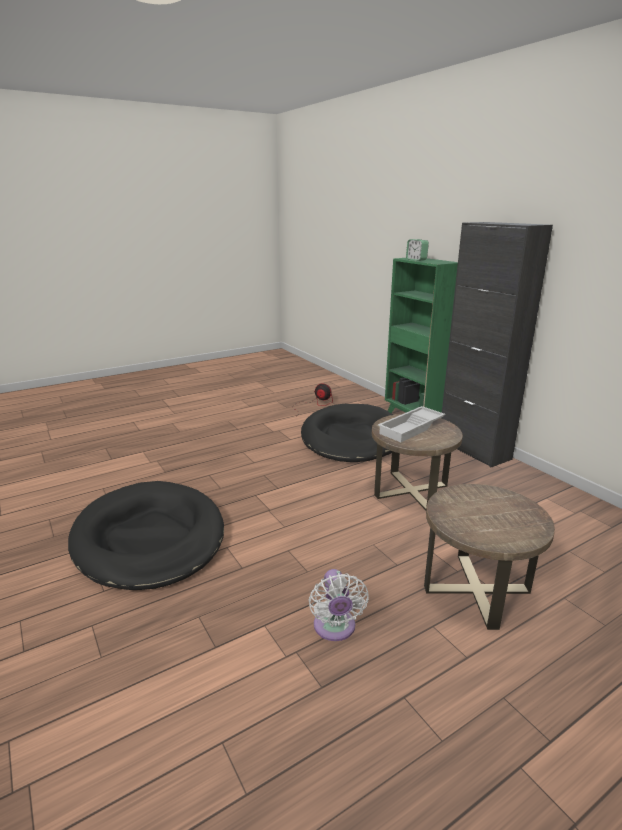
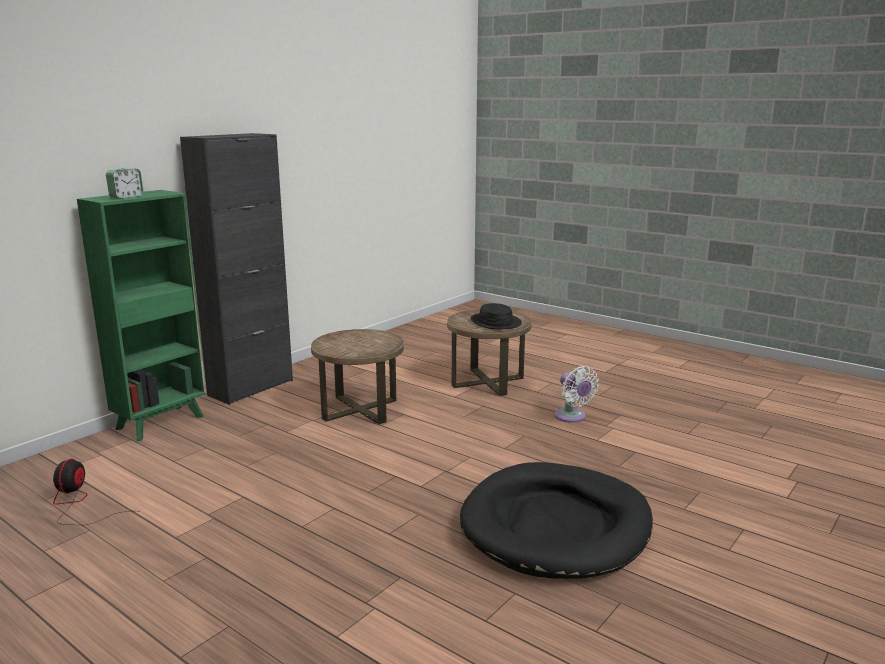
camera: 110 degrees left, 5 degrees down
black dog bed [301,404,393,462] -> none
white fan [309,569,369,641] -> white fan turned 90 degrees clockwise [554,366,599,423]
white tray [378,406,445,442] -> none
none -> black hat [470,303,522,329]

